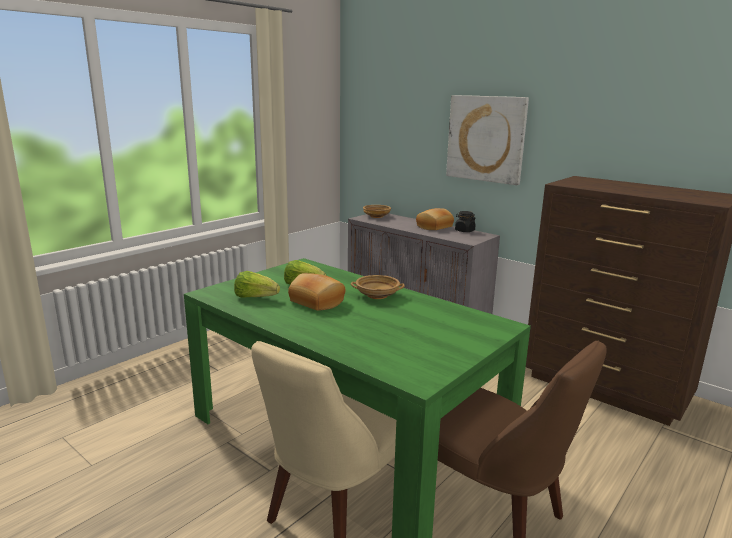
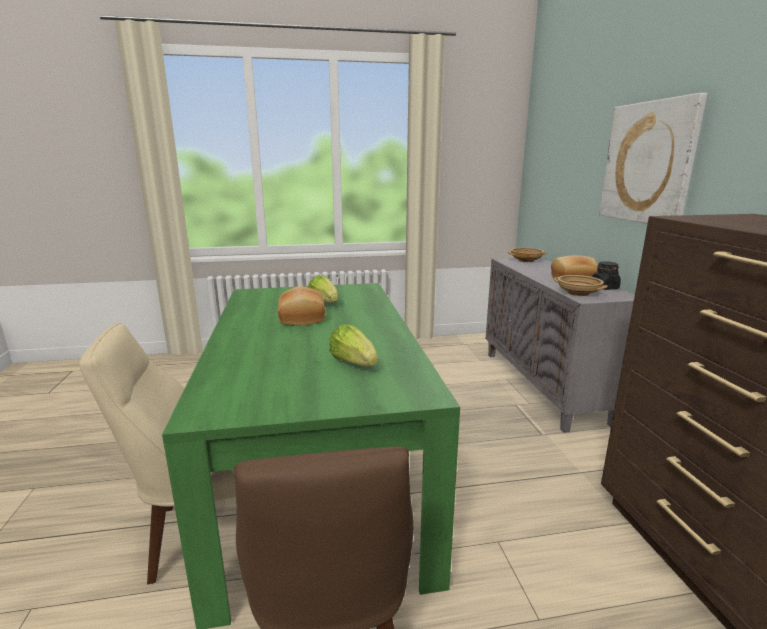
camera: 40 degrees right, 0 degrees up
lettuce [234,271,280,298] -> lettuce moved to [329,324,378,367]
beige bowl [351,275,405,299] -> beige bowl moved to [554,275,608,296]

